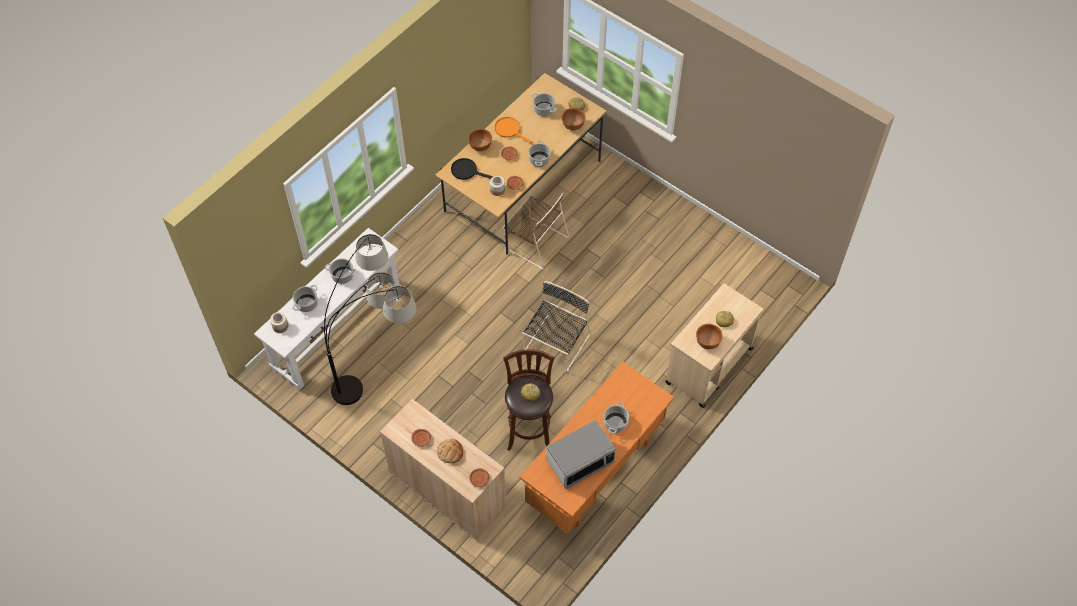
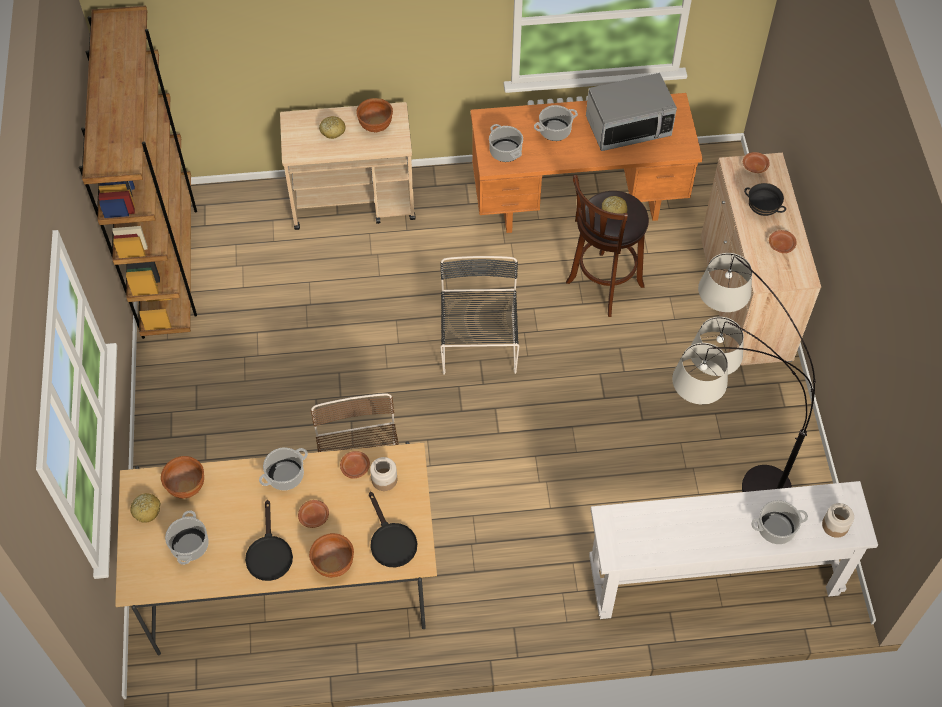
camera: 135 degrees left, 0 degrees up
cooking pot [325,258,358,284] -> cooking pot moved to [489,124,523,162]
bread [437,439,463,463] -> black bowl [744,183,786,216]
orange frying pan [495,117,534,145] -> black frying pan [245,500,293,581]
black chair [522,281,590,372] -> black chair turned 105 degrees clockwise [440,256,519,375]
microwave [546,420,616,489] -> microwave turned 150 degrees clockwise [586,73,677,151]
none -> brown bookcase [79,5,197,339]

